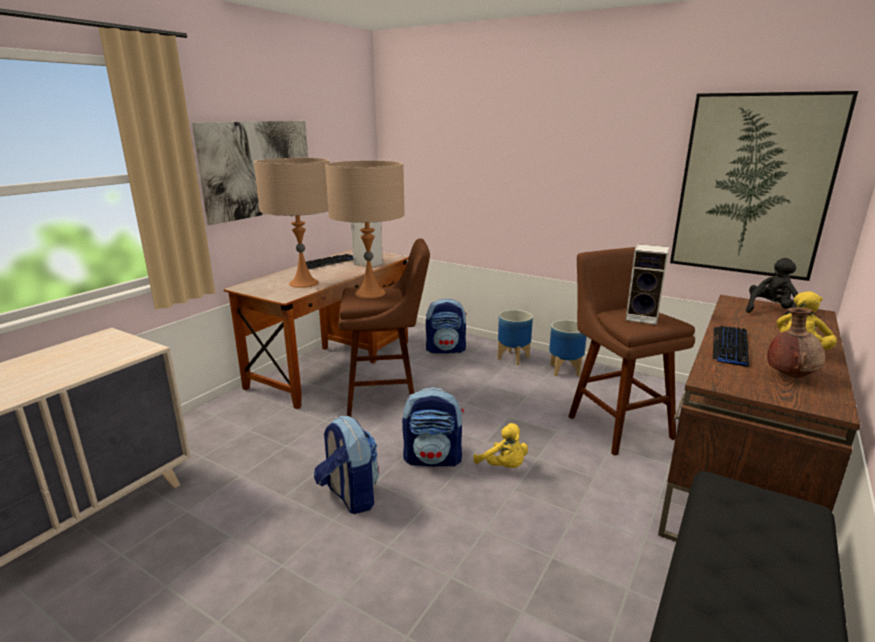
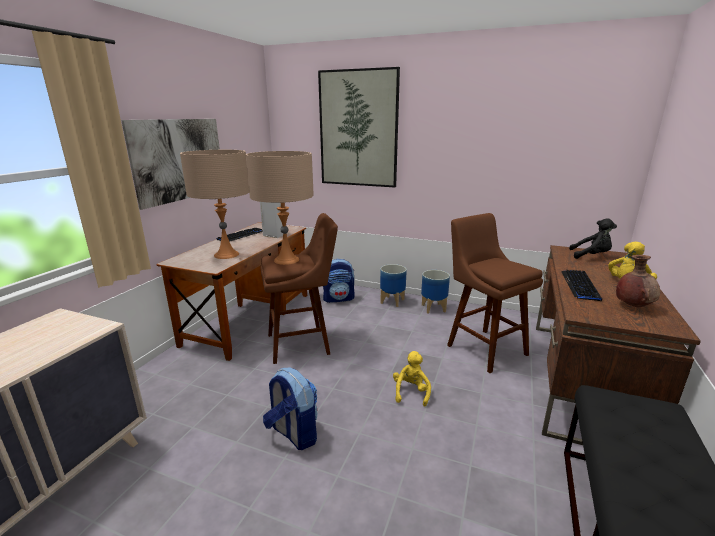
camera: 10 degrees left, 0 degrees up
backpack [402,387,464,467] -> none
yellow plush toy [473,423,528,468] -> yellow plush toy turned 120 degrees counterclockwise [393,351,431,407]
speaker [625,244,669,325] -> none
picture [670,91,858,281] -> picture moved to [318,67,400,187]
black plush toy [746,258,798,315] -> black plush toy turned 75 degrees clockwise [569,218,617,259]

